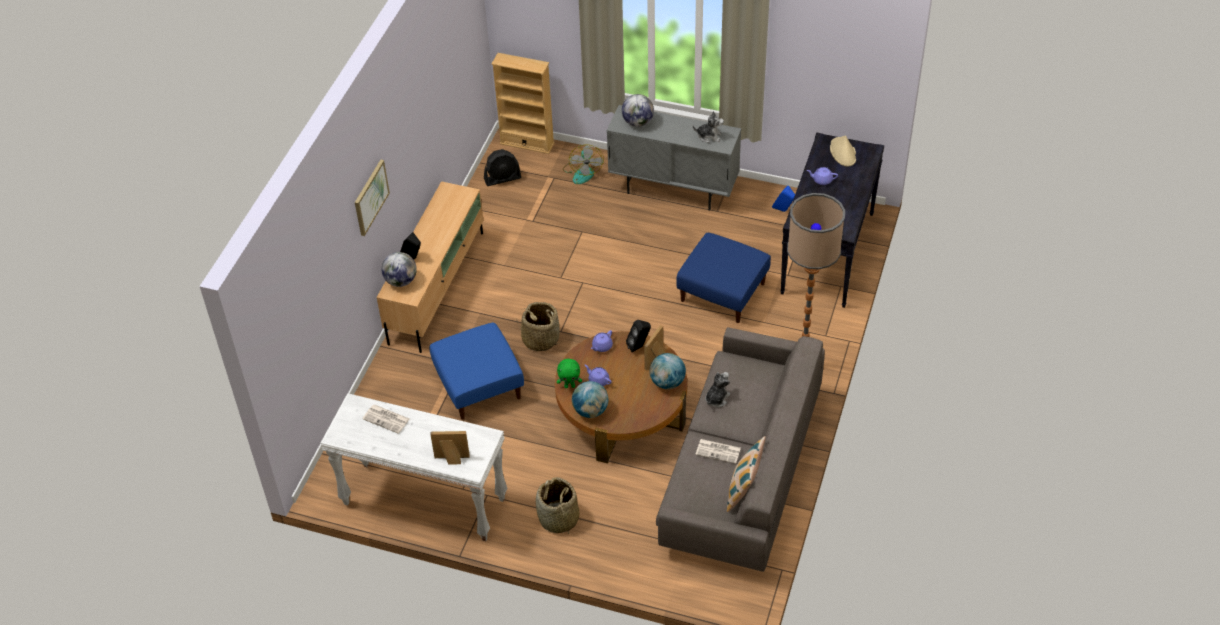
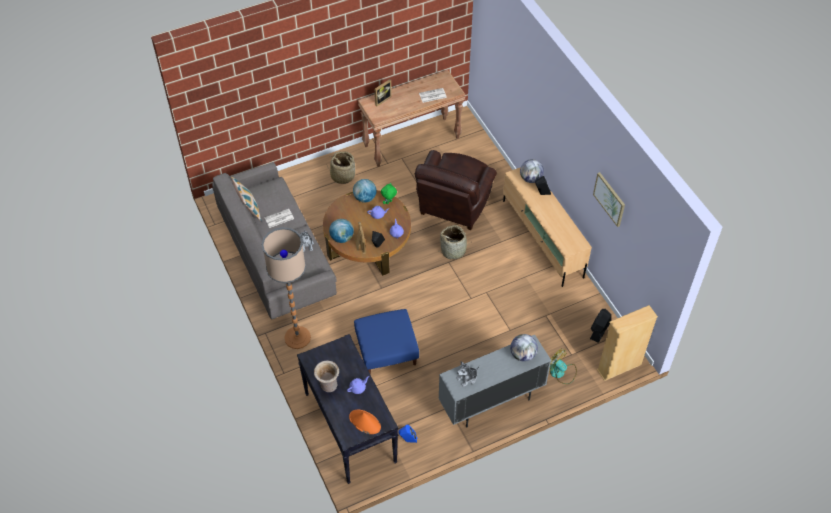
camera: 135 degrees right, 5 degrees up
white console table [320,393,507,541] -> brown console table [358,70,466,167]
picture [355,159,390,236] -> picture moved to [593,172,625,227]
blue ottoman [429,323,524,420] -> brown armchair [414,150,497,230]
beige hat [830,135,856,167] -> orange hat [349,410,381,434]
none -> beige vase [314,361,339,392]

